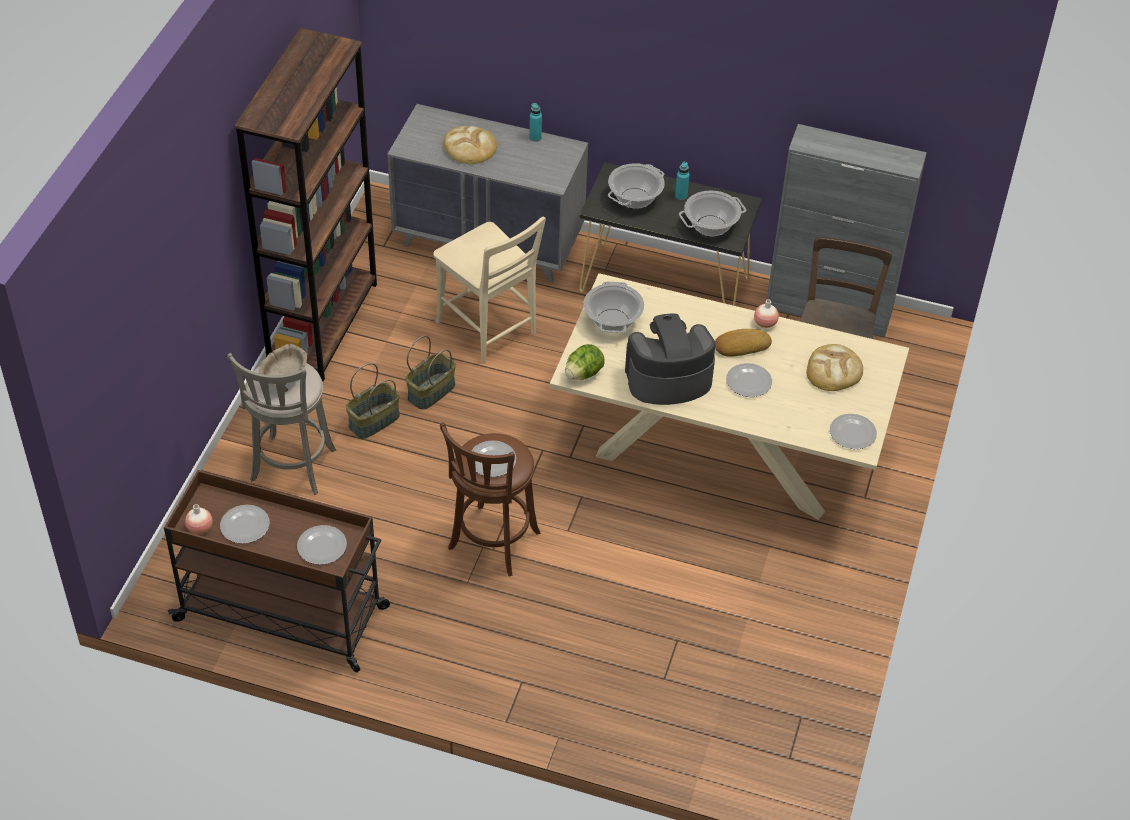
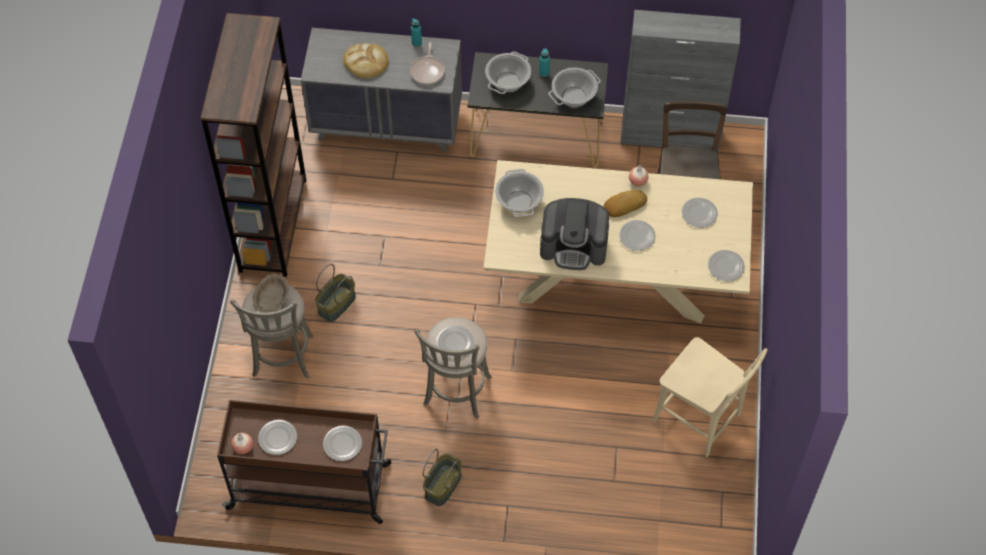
camera: 10 degrees left, 10 degrees up
basket [406,336,456,410] -> basket moved to [423,449,462,506]
beige chair [433,217,546,364] -> beige chair moved to [652,337,768,457]
brown stool [440,422,541,576] -> grey stool [414,317,492,419]
lettuce [565,344,605,380] -> none
coffee machine [625,314,715,405] -> coffee machine turned 150 degrees counterclockwise [540,198,609,270]
bread [806,344,863,391] -> plate [682,198,718,228]
none -> frying pan [410,42,445,85]

